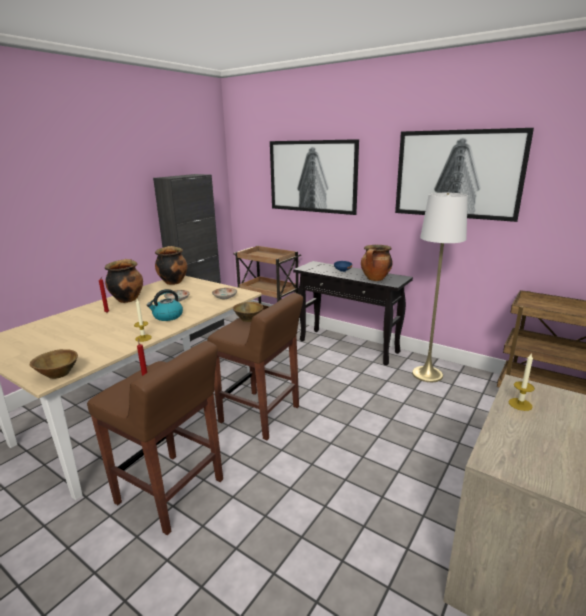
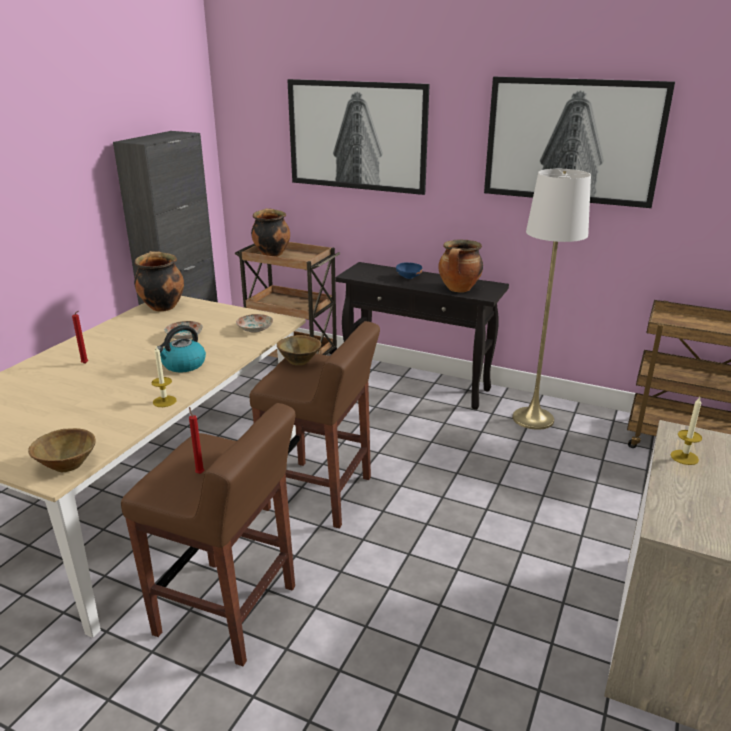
camera: 10 degrees left, 5 degrees up
cooking pot [105,259,143,303] -> cooking pot moved to [251,208,290,257]

